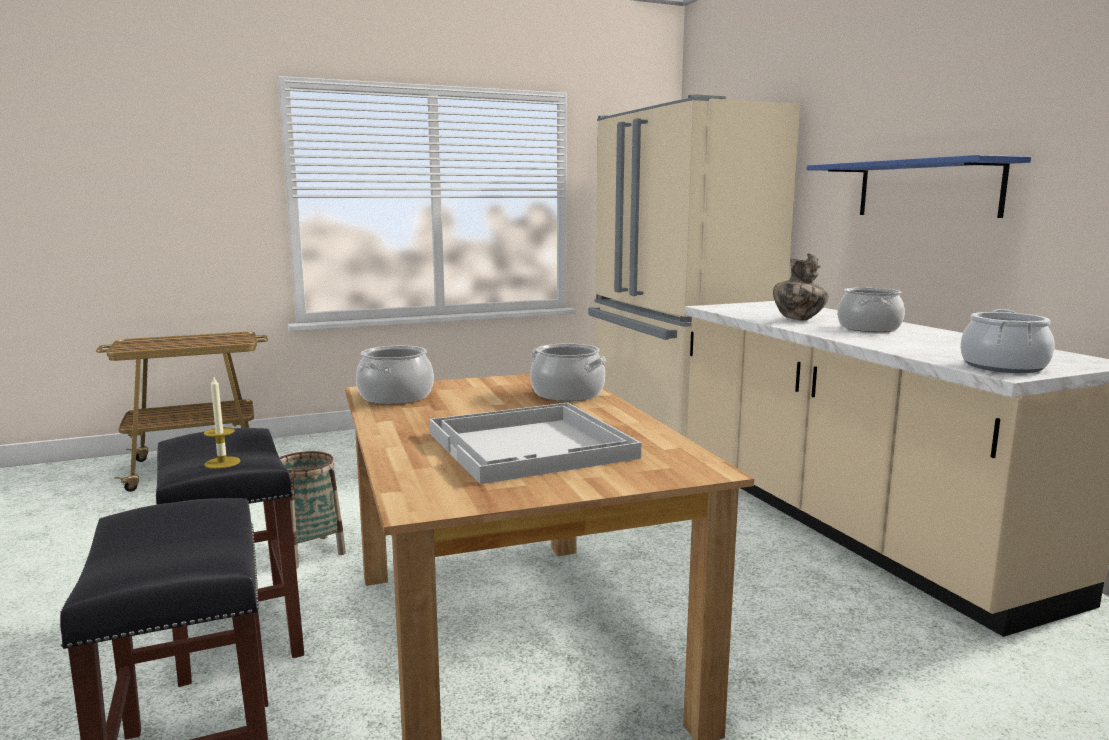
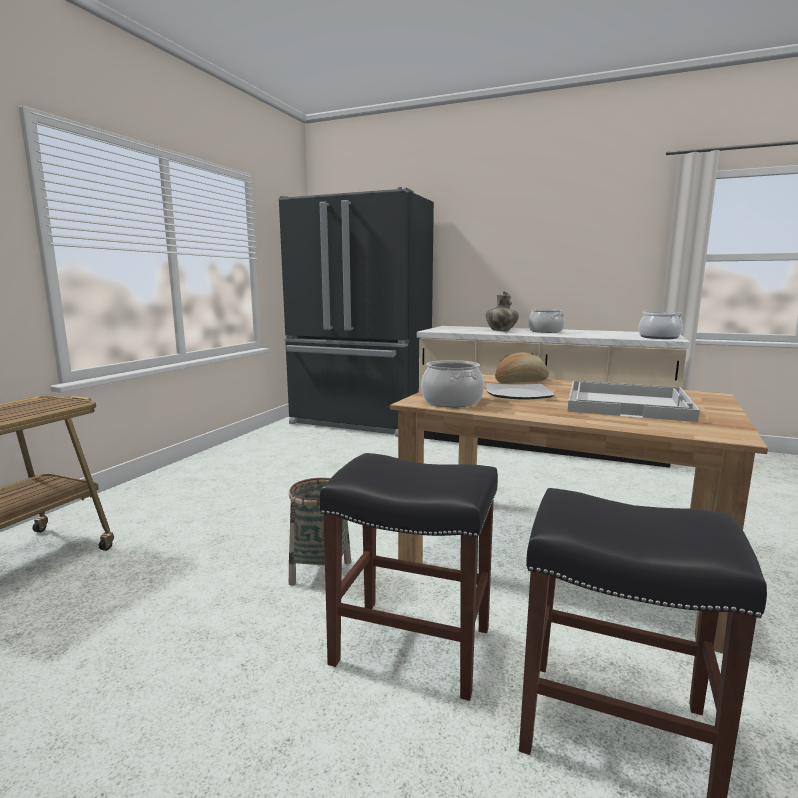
camera: 45 degrees left, 0 degrees up
candle [204,377,241,469] -> none
cooking pot [530,343,606,401] -> bread [495,353,549,383]
beige fridge [588,95,800,438] -> black fridge [278,187,434,437]
blue shelf [807,155,1031,218] -> none
none -> plate [486,383,554,400]

